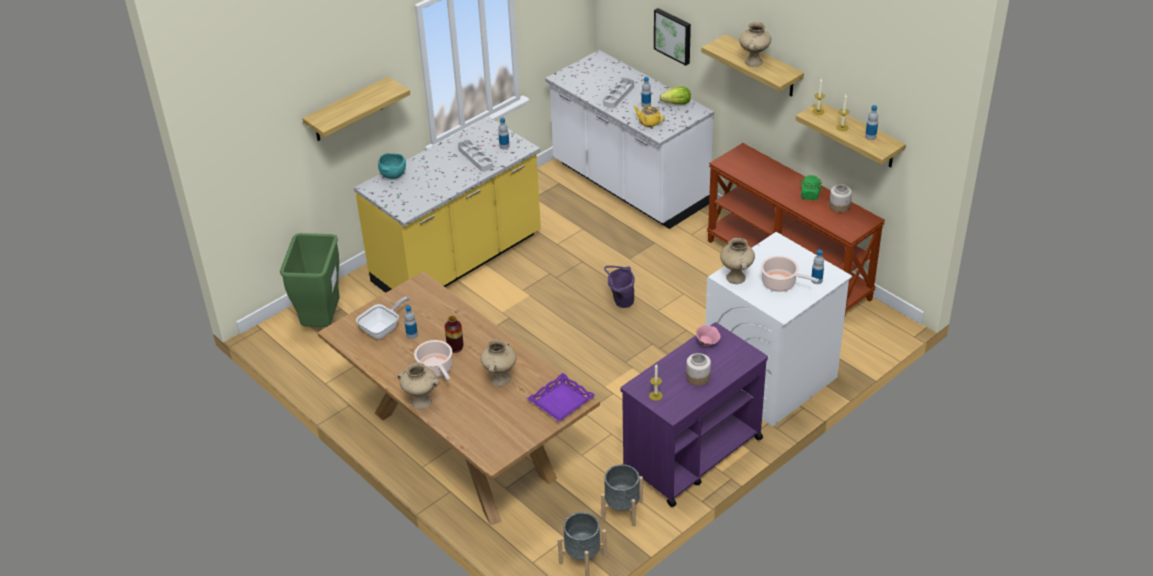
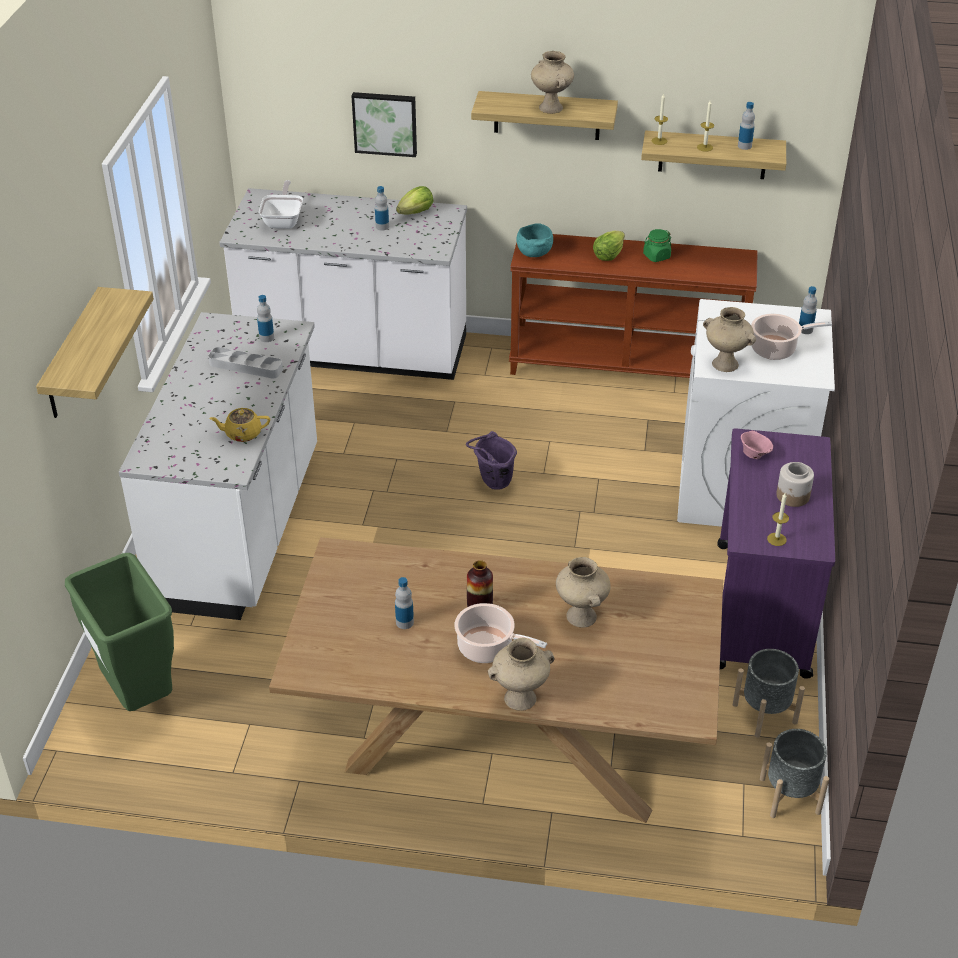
camera: 40 degrees left, 0 degrees up
yellow counter [354,117,541,293] -> white counter [119,312,317,620]
frying pan [356,296,410,339] -> frying pan moved to [259,180,303,229]
turquoise bowl [378,153,406,179] -> turquoise bowl moved to [516,223,553,257]
purple tray [527,373,595,422] -> none
grey tray [603,78,634,108] -> none
yellow teapot [633,106,665,127] -> yellow teapot moved to [209,408,270,442]
jar [829,184,852,213] -> none
none -> lettuce [593,231,625,261]

